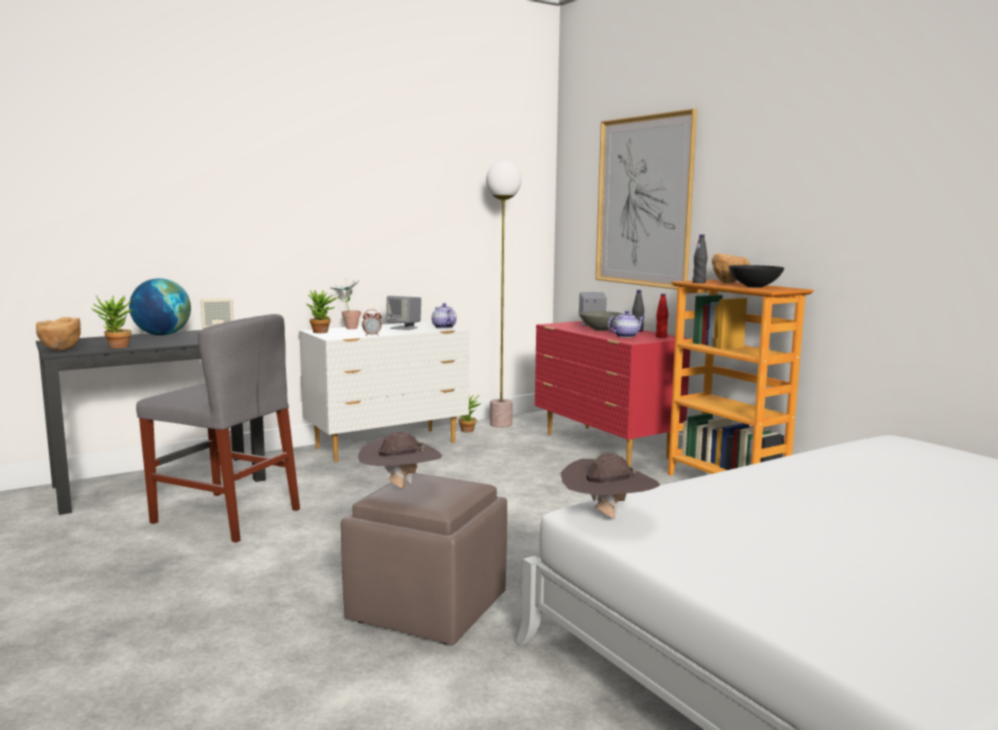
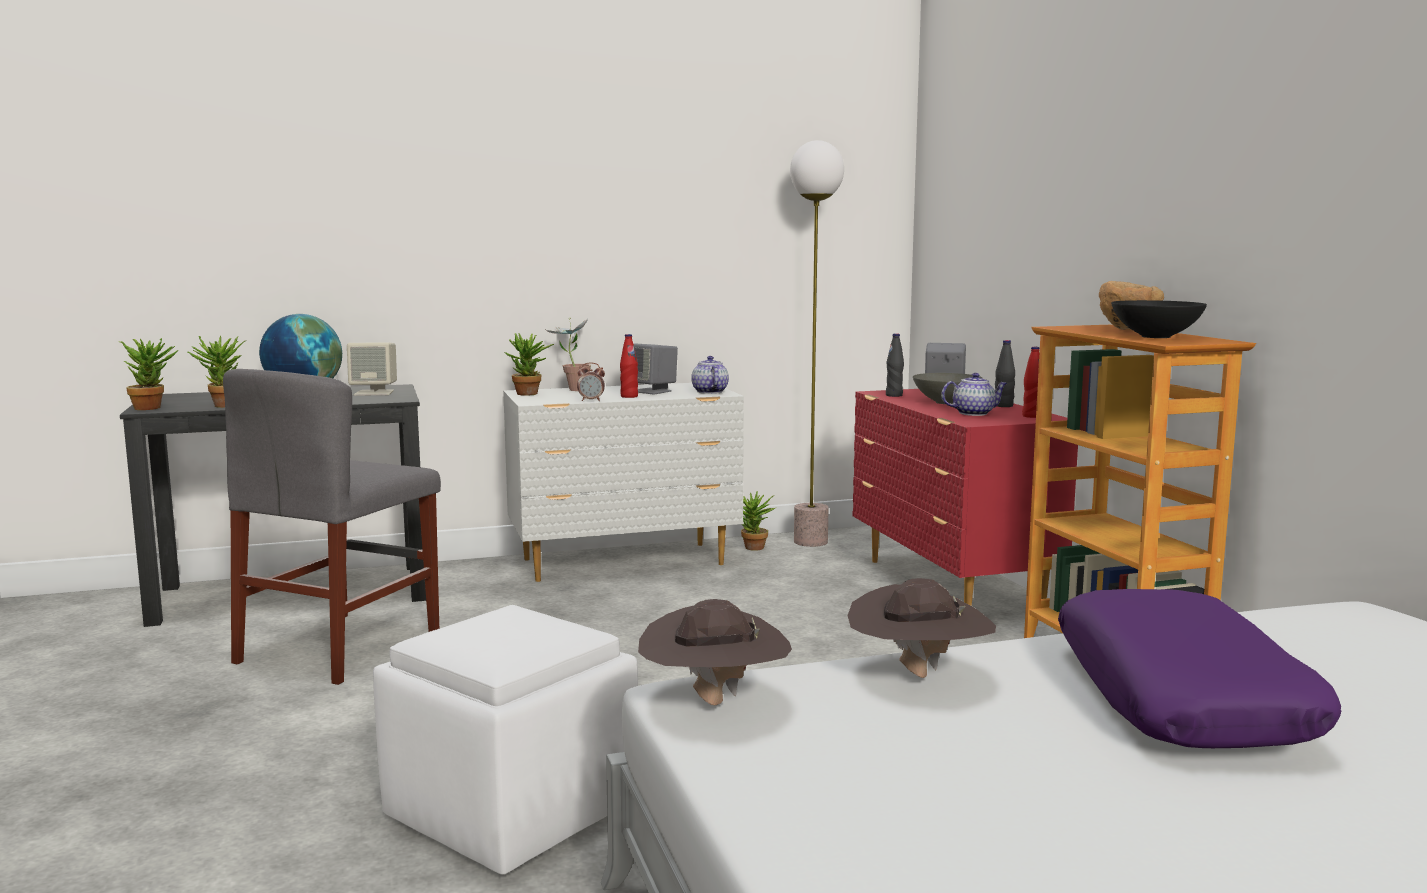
camera: 15 degrees right, 0 degrees up
brown bowl [36,317,81,351] -> potted plant [119,338,179,410]
grey chair [136,314,300,543] -> grey chair turned 75 degrees clockwise [223,369,441,685]
brown ottoman [341,473,507,645] -> white ottoman [373,605,638,875]
brown hat [358,431,442,488] -> brown hat moved to [847,578,996,678]
picture [596,109,697,290] -> none
black bottle [692,234,707,283] -> black bottle moved to [886,333,904,397]
none -> red bottle [620,334,638,398]
none -> purple pillow [1058,589,1341,748]

